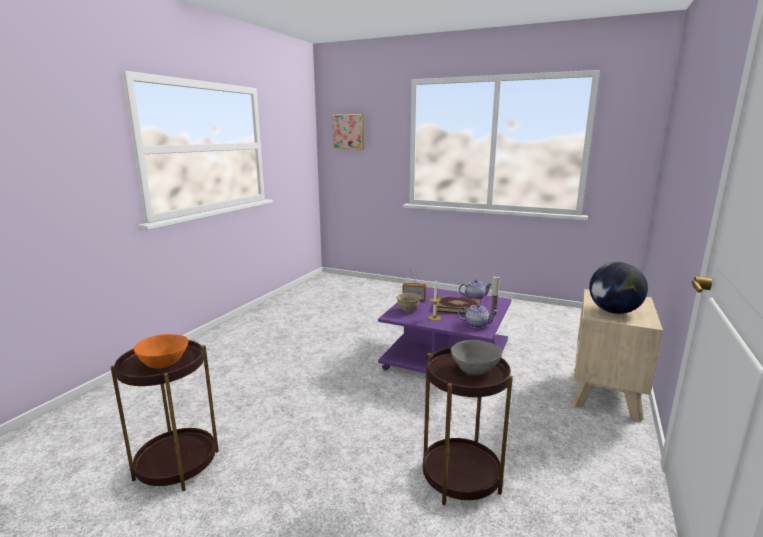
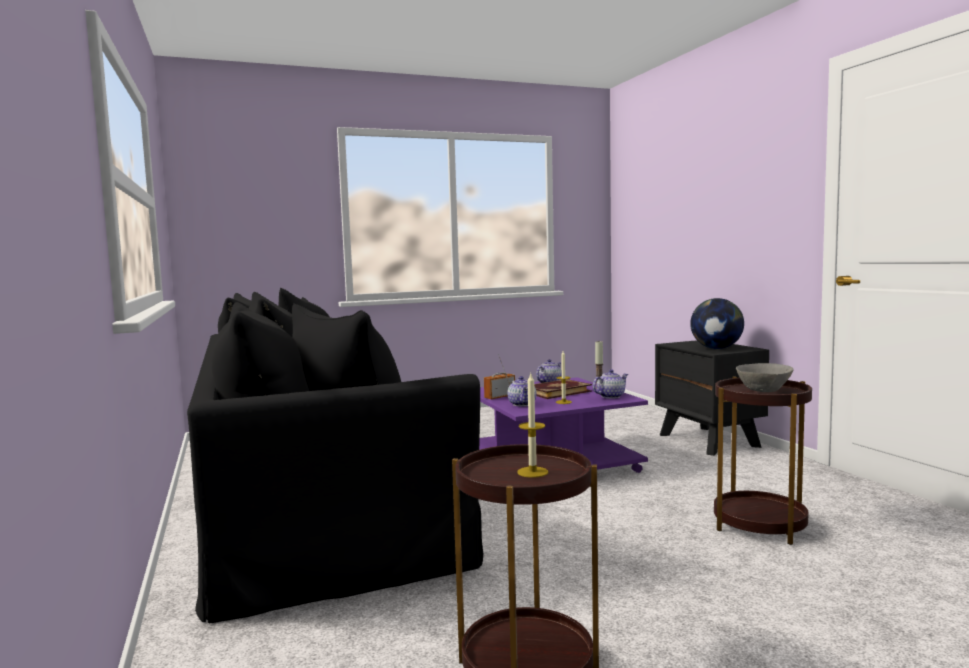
camera: 45 degrees left, 10 degrees down
orange bowl [134,334,188,368] -> candle [517,374,548,478]
picture [332,114,364,149] -> none
beige bowl [396,293,421,312] -> teapot [507,376,536,407]
beige nightstand [571,289,663,422] -> black nightstand [655,340,769,456]
none -> black sofa [187,288,483,623]

